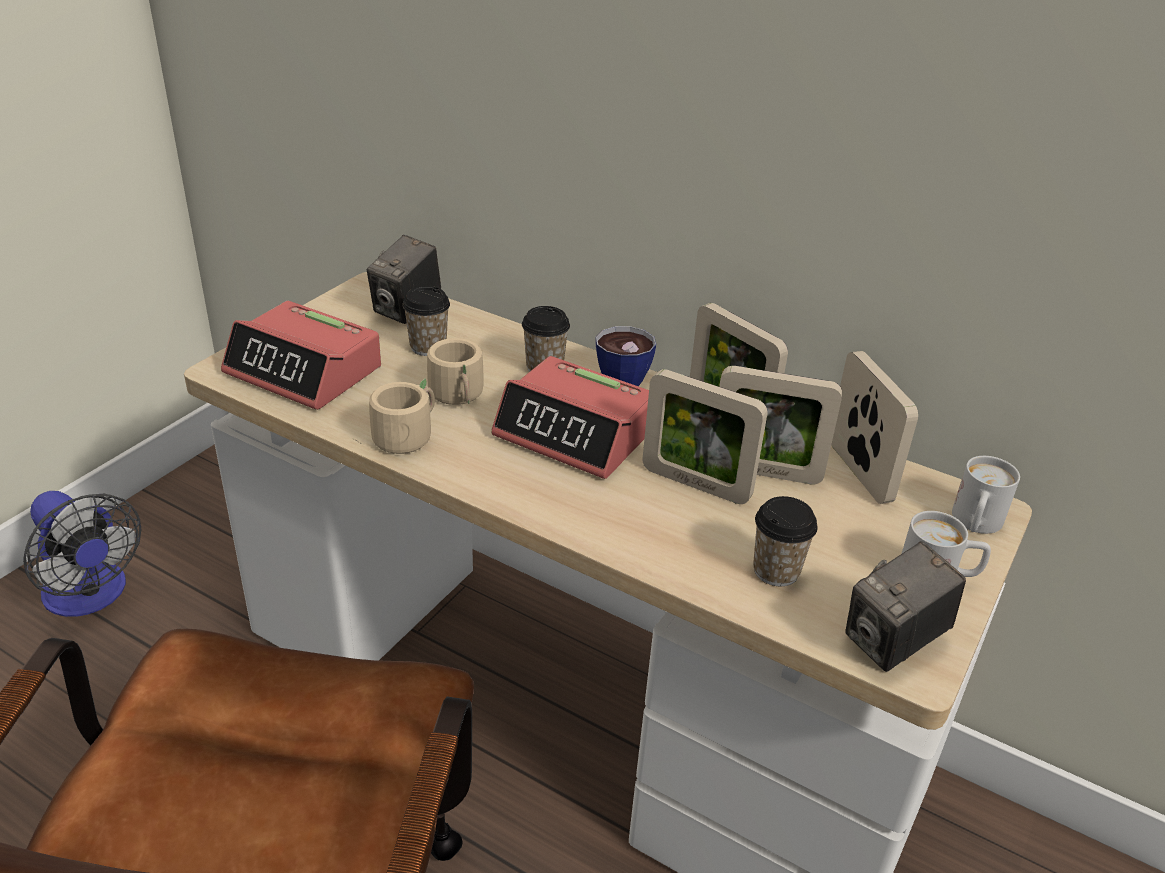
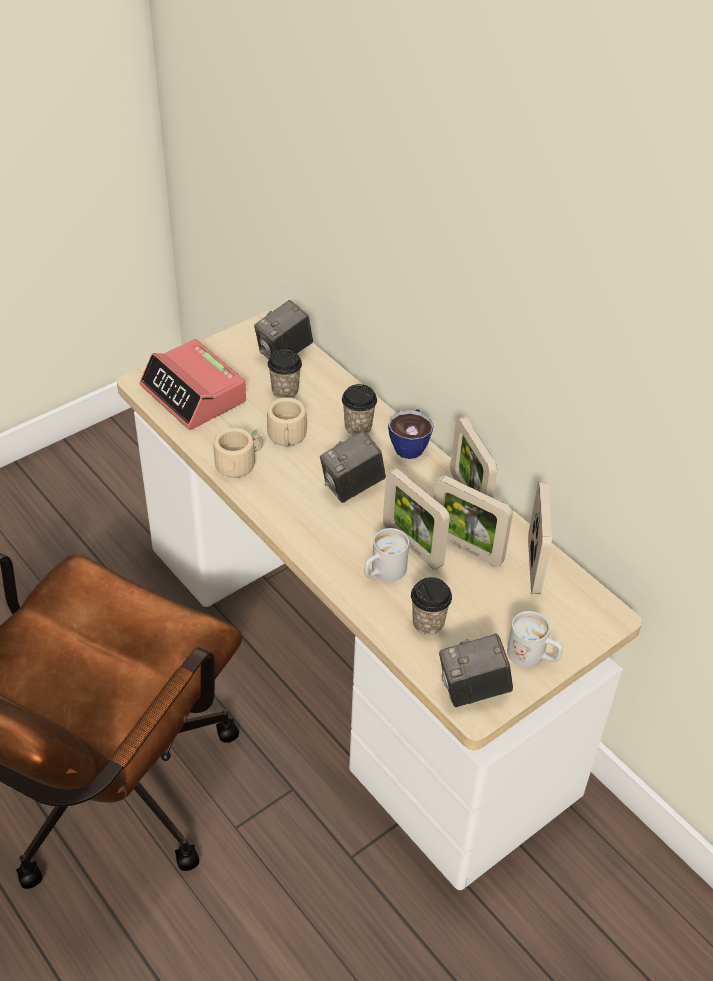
camera: 20 degrees right, 10 degrees up
fan [23,491,141,617] -> none
alarm clock [491,356,649,479] -> camera [320,431,386,503]
white mug [952,456,1020,534] -> white mug moved to [364,528,409,582]

